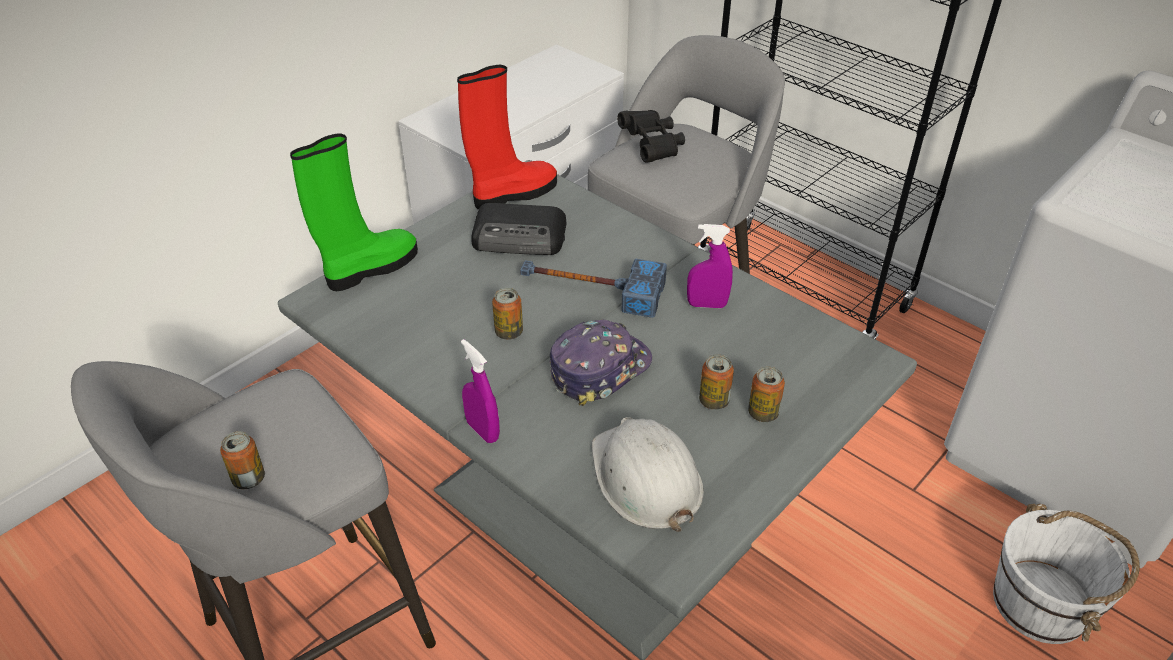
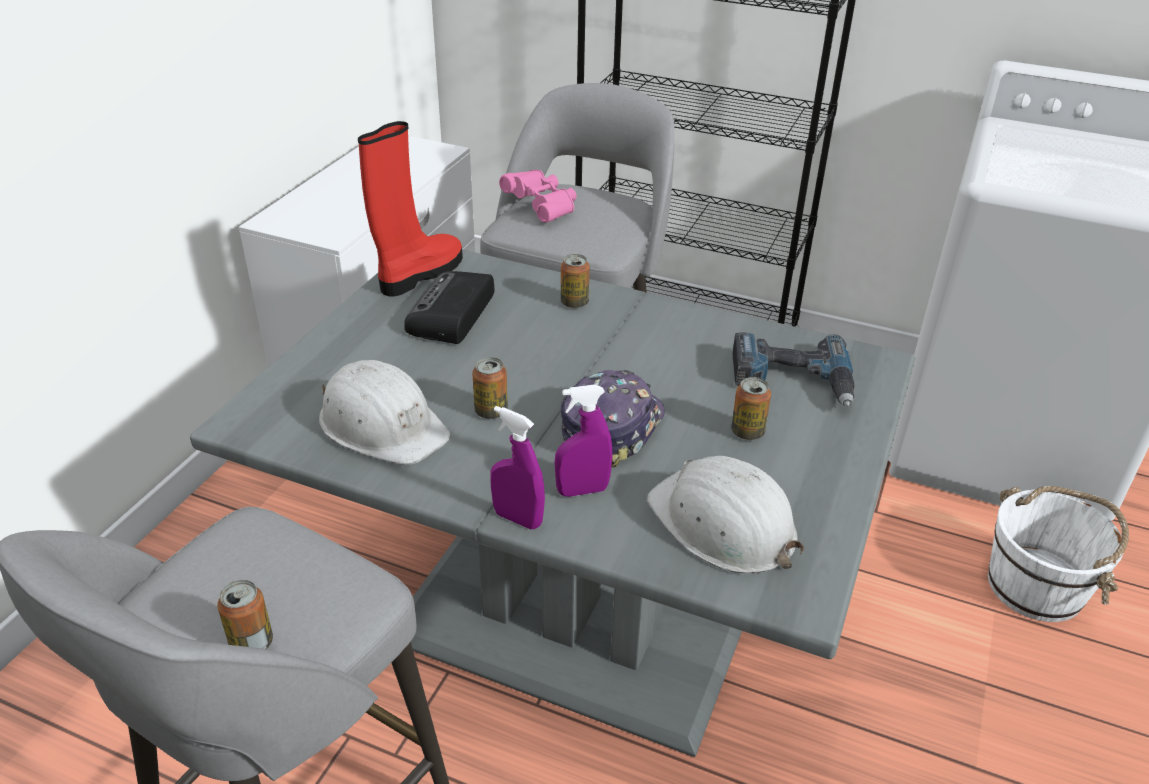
camera: 20 degrees left, 5 degrees down
green boot [290,133,418,291] -> none
radio [472,203,567,255] -> radio turned 120 degrees clockwise [404,271,494,344]
hammer [520,259,667,318] -> none
black binoculars [617,110,685,163] -> pink binoculars [499,170,576,223]
purple spray bottle [687,224,733,308] -> purple spray bottle moved to [555,384,613,497]
can [748,366,785,422] -> can moved to [561,254,590,308]
none -> white hard hat [319,360,451,465]
none -> power drill [733,332,855,407]

